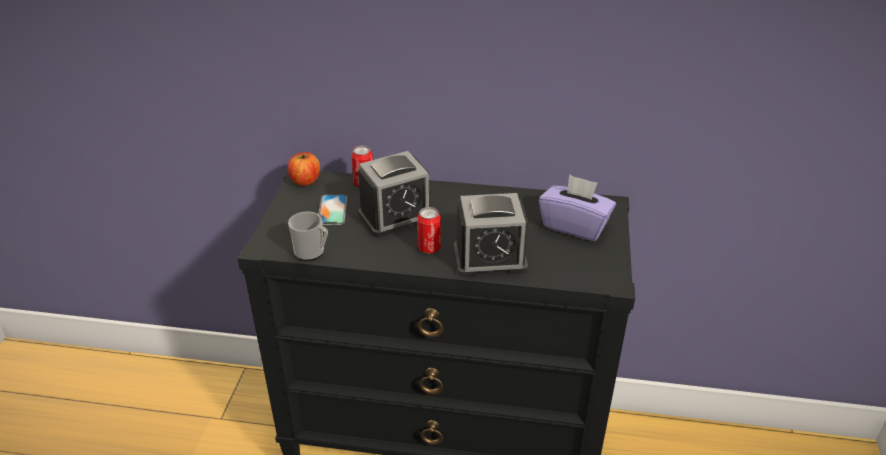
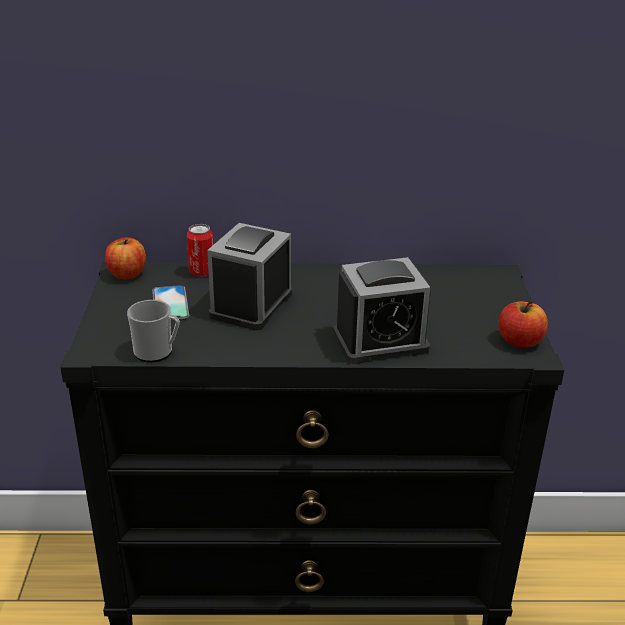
camera: 10 degrees left, 5 degrees down
alarm clock [358,151,429,237] -> alarm clock turned 150 degrees clockwise [207,223,292,330]
can [417,207,441,253] -> none
purple tissue box [539,174,616,241] -> none
none -> apple [499,301,548,348]

